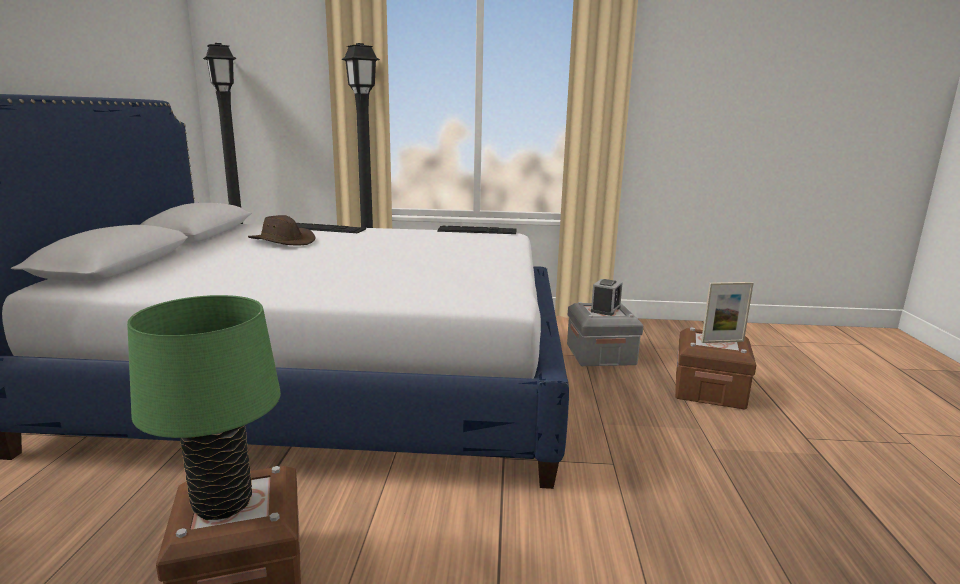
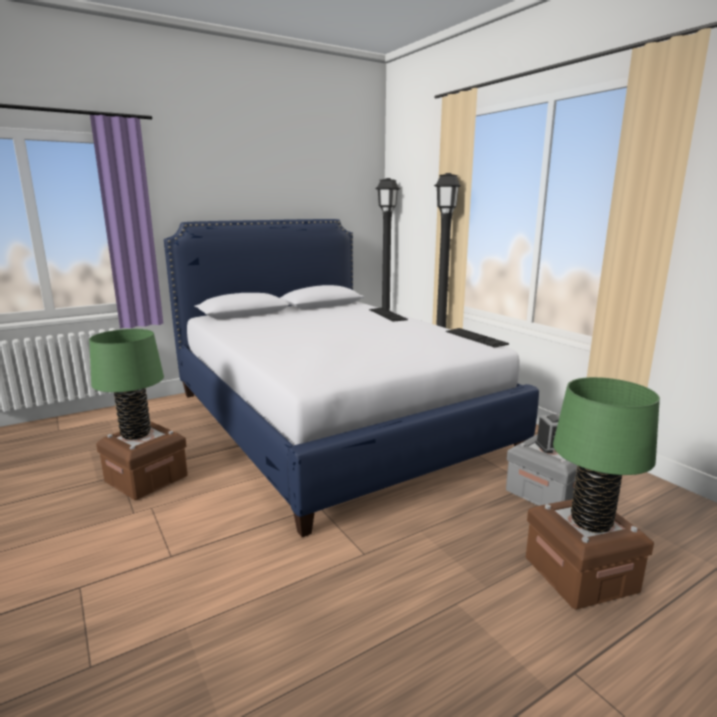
camera: 55 degrees right, 0 degrees up
brown hat [248,215,315,245] -> none
picture frame [701,282,753,343] -> green table lamp [553,377,660,533]

